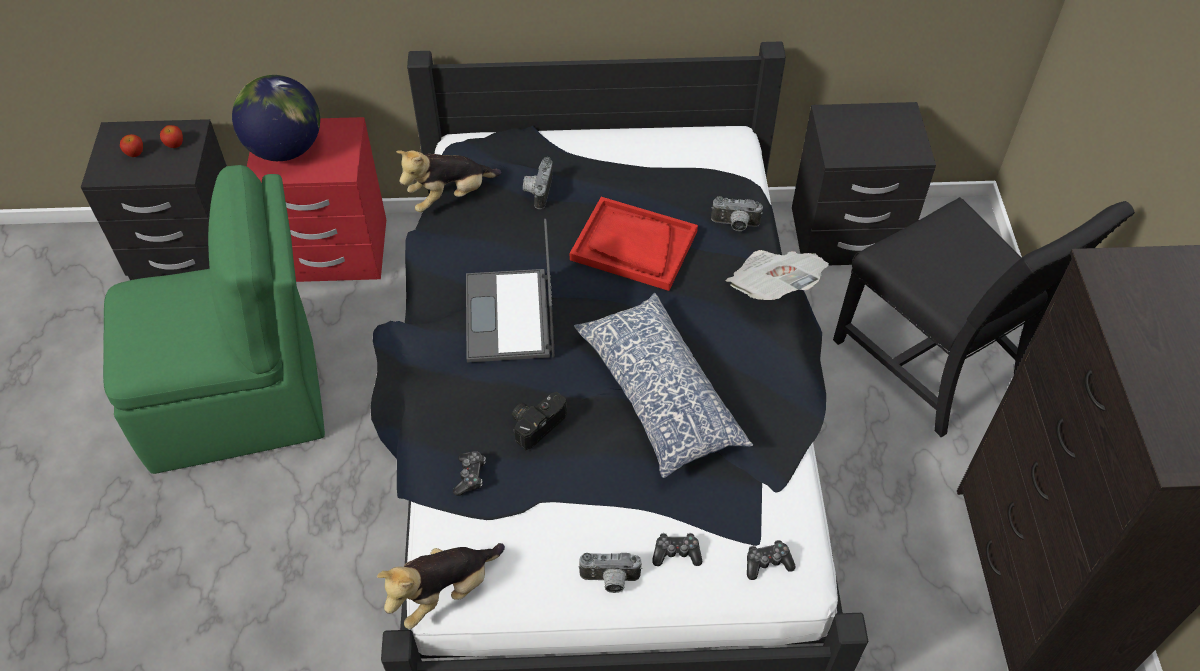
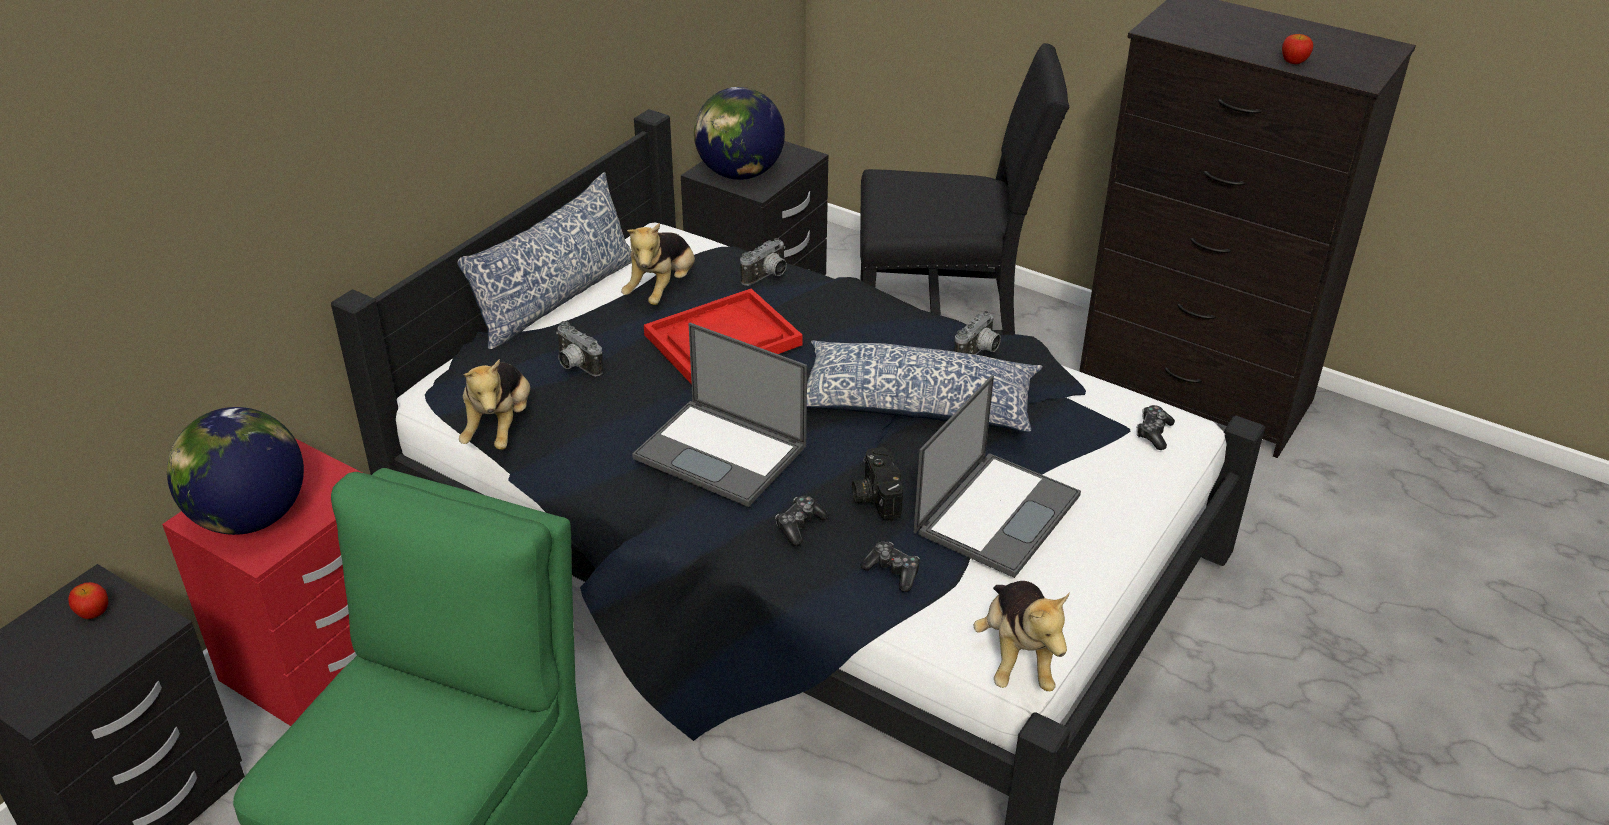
camera: 55 degrees left, 15 degrees down
apple [120,134,143,157] -> apple moved to [1282,34,1313,64]
camera [578,553,642,593] -> camera moved to [954,311,1001,355]
game controller [652,533,702,566] -> game controller moved to [775,496,829,546]
newspaper [725,250,829,300] -> none
none -> pillow [458,172,632,349]
none -> plush toy [621,223,695,305]
none -> globe [694,87,785,180]
none -> laptop [913,375,1081,578]

